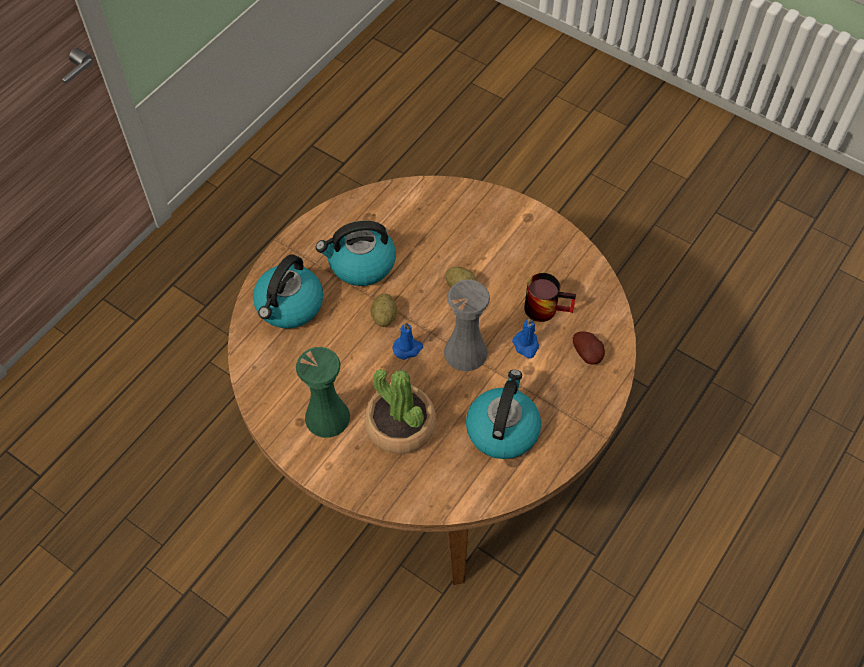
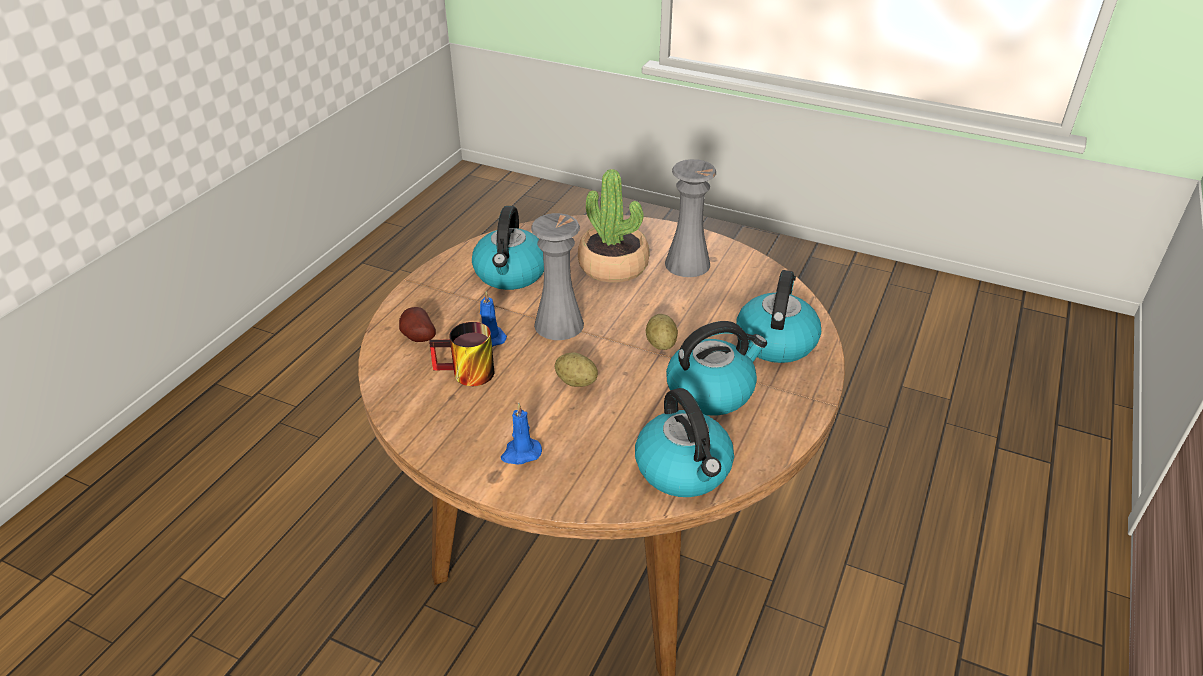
camera: 170 degrees right, 20 degrees down
green vase [296,347,350,438] -> grey vase [665,159,716,277]
blue candle [392,322,423,360] -> blue candle moved to [501,403,542,464]
none -> kettle [635,388,734,497]

